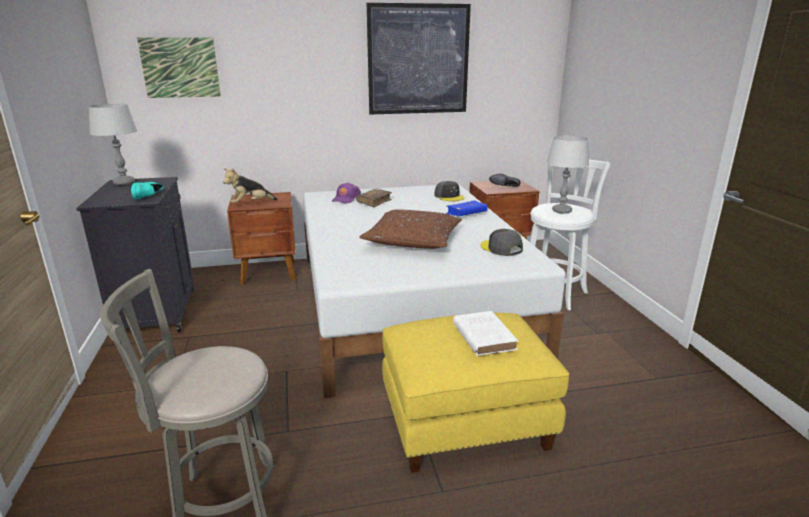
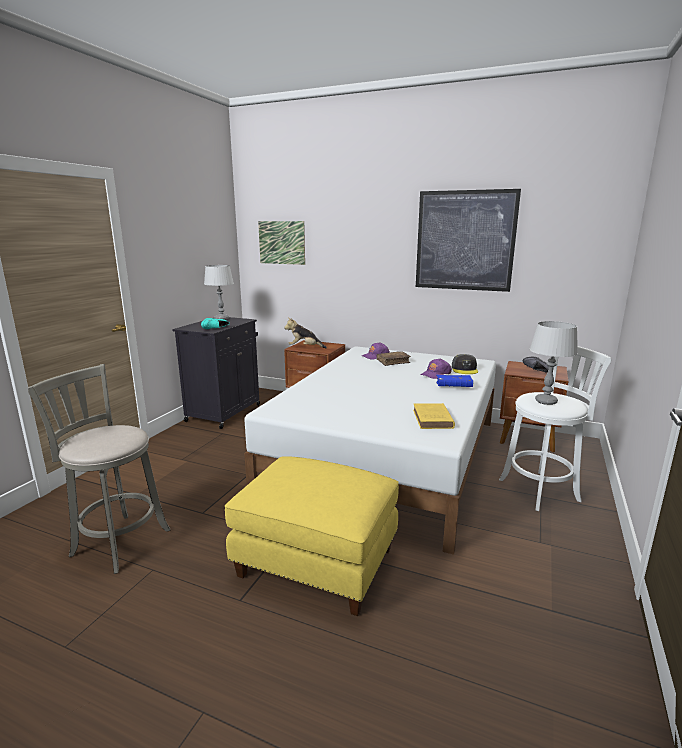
camera: 35 degrees right, 5 degrees down
brown pillow [359,209,462,249] -> none
white book [453,311,518,356] -> none
grey cap [480,229,523,256] -> yellow book [413,403,455,429]
none -> purple cap [420,358,452,379]

